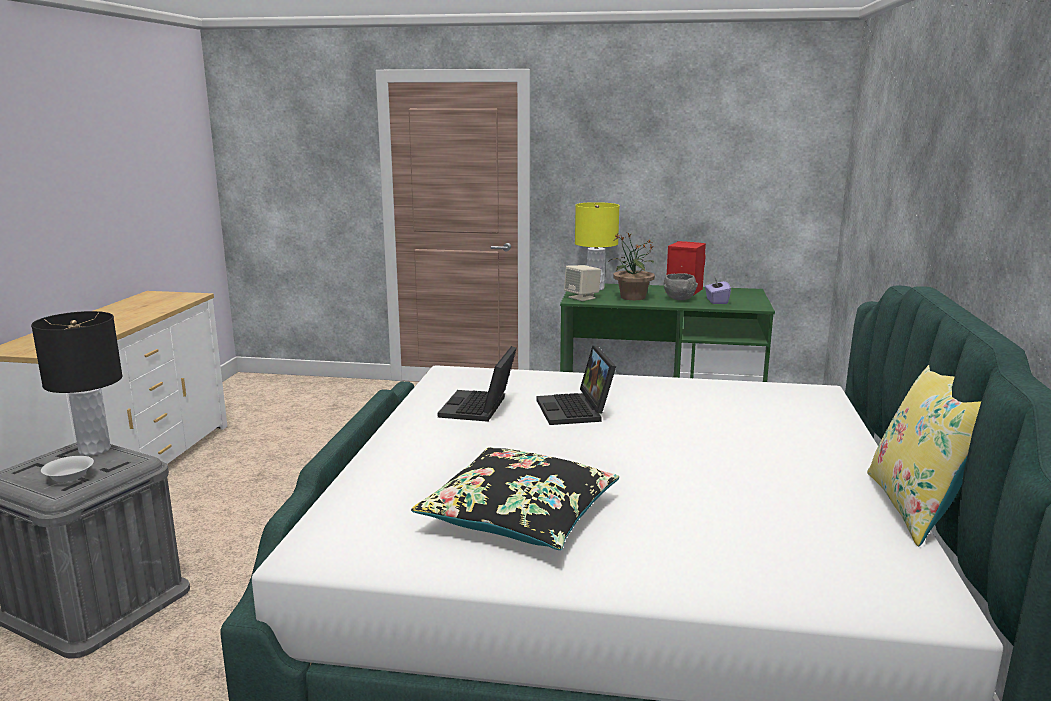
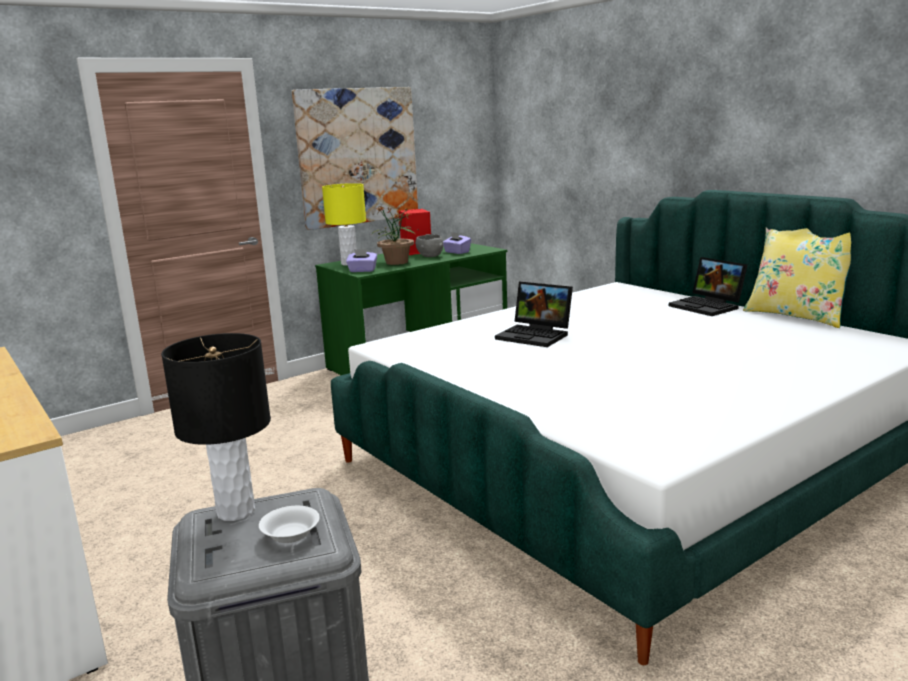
camera: 45 degrees left, 0 degrees up
black pillow [411,447,619,550] -> none
laptop [438,346,516,422] -> laptop moved to [669,257,748,316]
beige speaker [564,265,601,301] -> purple tissue box [346,249,377,272]
none -> picture [292,87,418,230]

